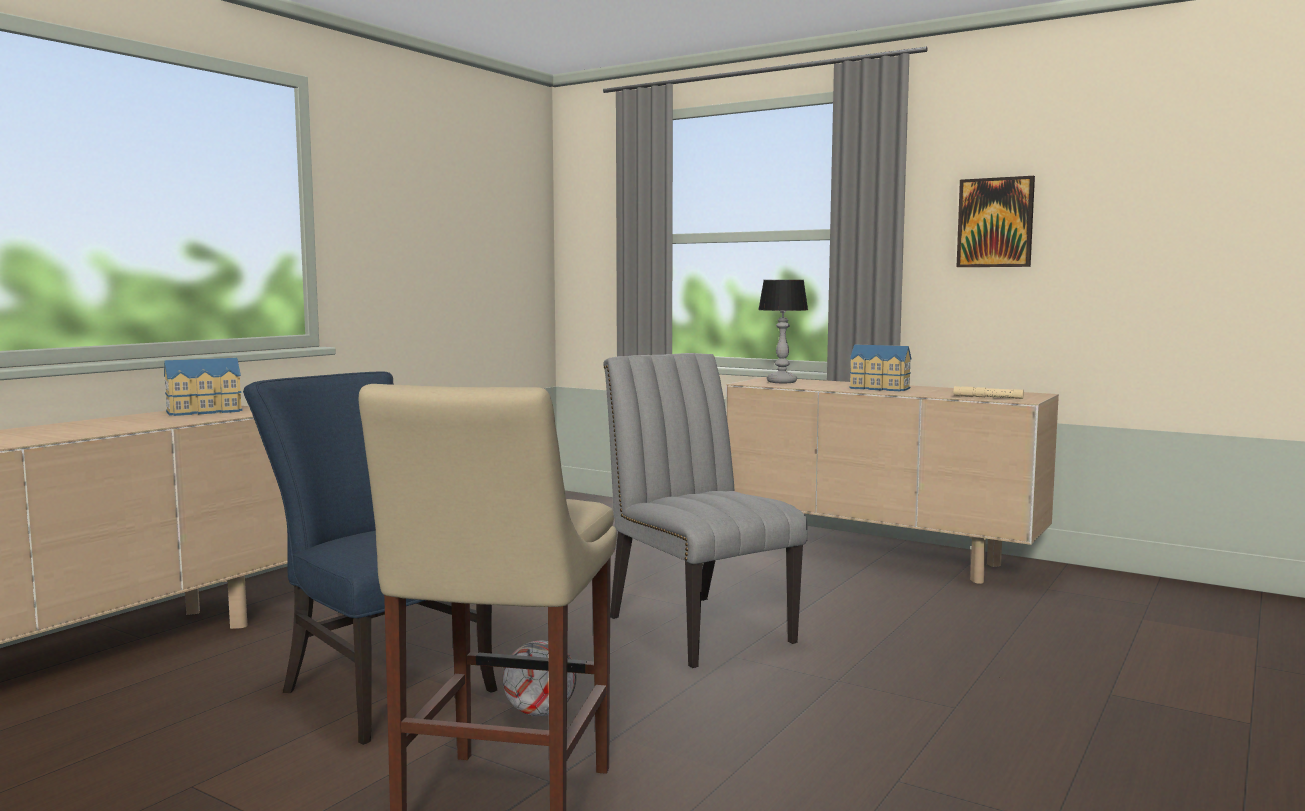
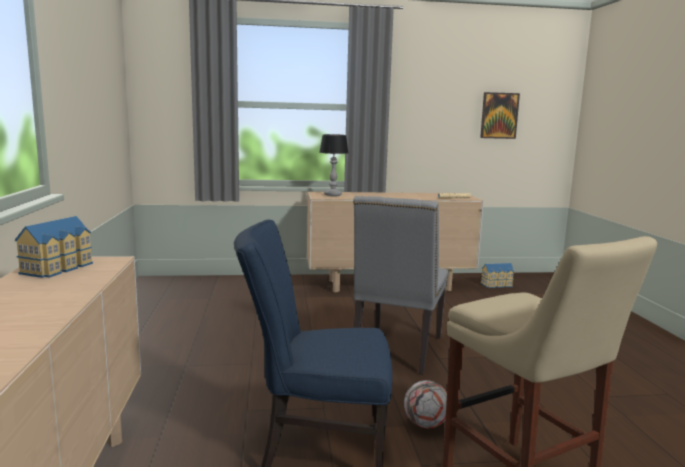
camera: 40 degrees left, 5 degrees up
grey chair [603,353,808,668] -> grey chair turned 90 degrees counterclockwise [353,196,449,374]
toy house [849,344,911,391] -> toy house moved to [481,263,514,288]
picture [957,176,1035,267] -> picture moved to [480,92,520,139]

